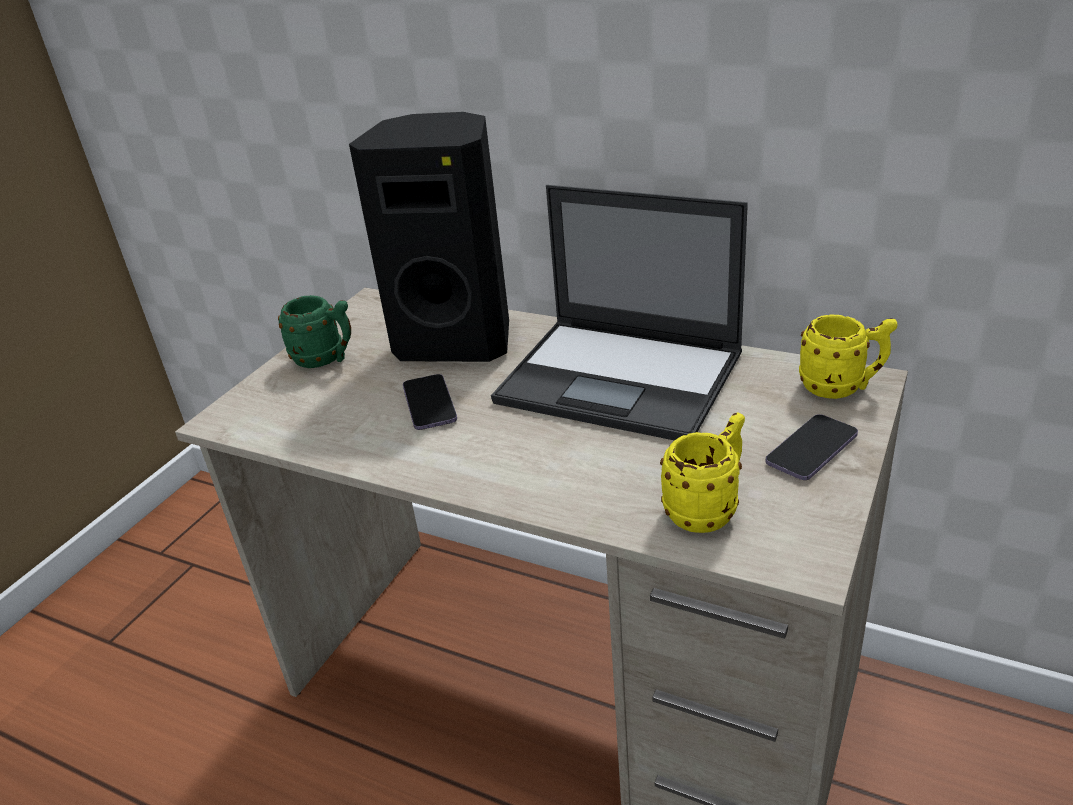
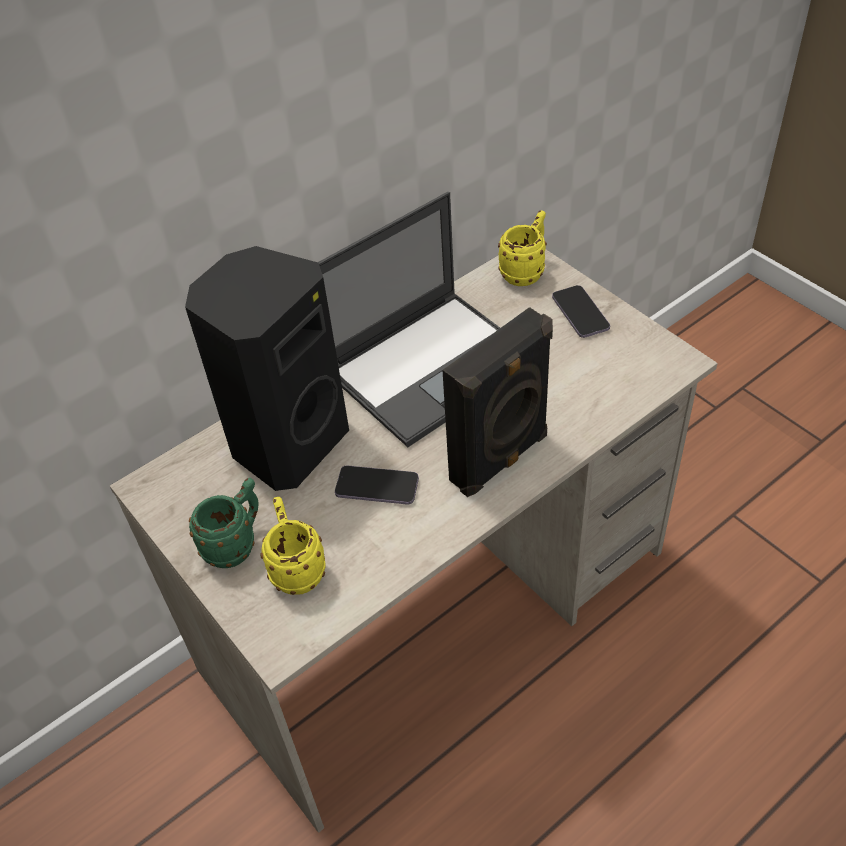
camera: 65 degrees left, 15 degrees up
yellow mug [660,413,745,533] -> yellow mug moved to [260,497,326,595]
none -> black speaker [442,307,553,497]

